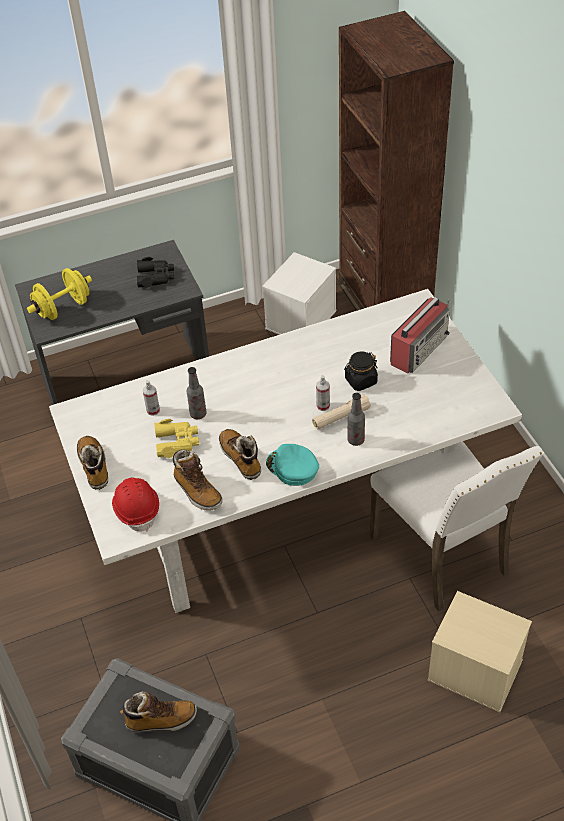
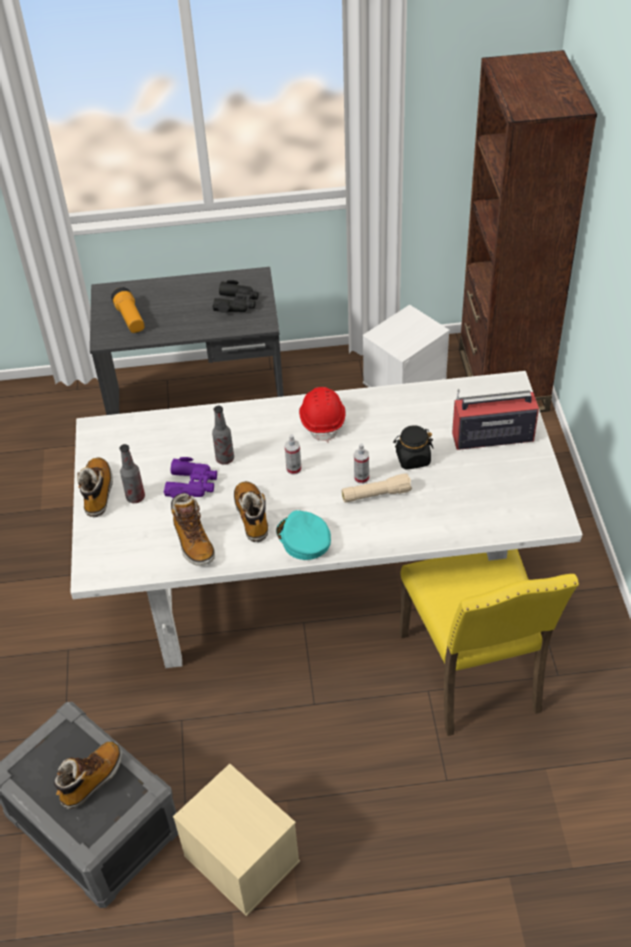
camera: 15 degrees right, 0 degrees up
yellow dumbbell [27,268,92,320] -> flashlight [111,287,144,333]
red hard hat [112,477,159,531] -> red hard hat moved to [299,387,346,443]
boot [120,691,197,732] -> boot turned 60 degrees counterclockwise [54,742,122,809]
spray bottle [143,380,160,416] -> spray bottle moved to [285,434,301,475]
yellow binoculars [154,419,199,458] -> purple binoculars [164,457,217,498]
bottle [347,393,365,446] -> bottle moved to [120,444,145,503]
white chair [370,441,544,612] -> yellow chair [400,549,579,736]
radio [390,297,450,374] -> radio turned 150 degrees counterclockwise [452,389,539,450]
beige storage box [428,591,532,712] -> beige storage box moved to [173,764,300,916]

